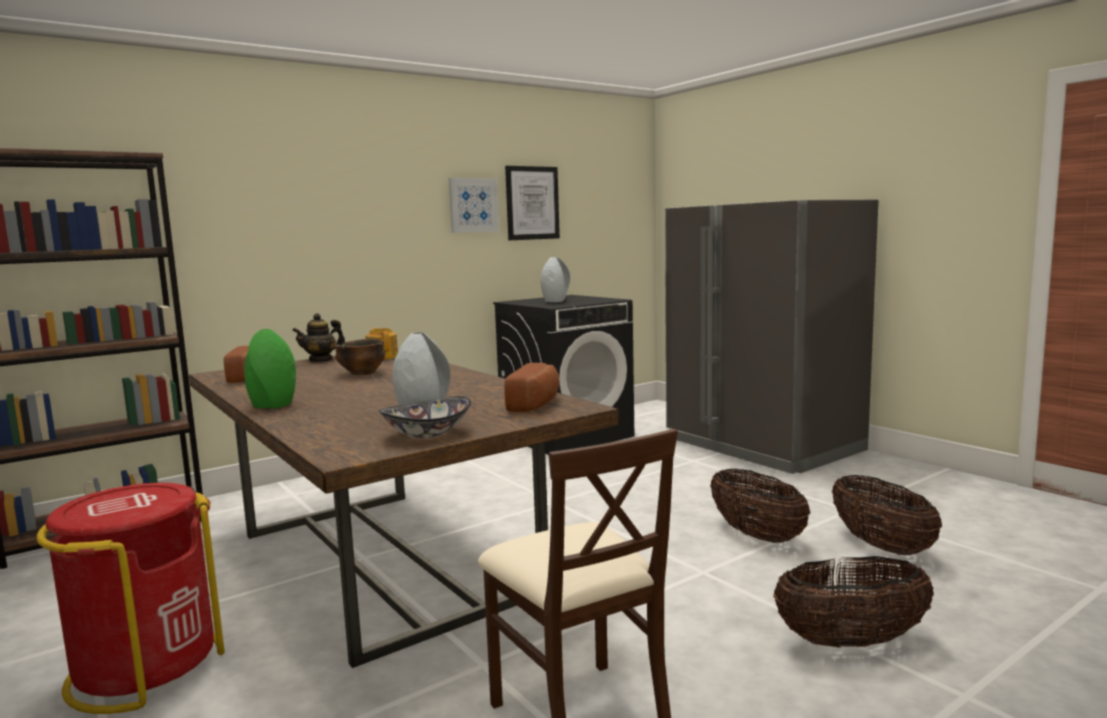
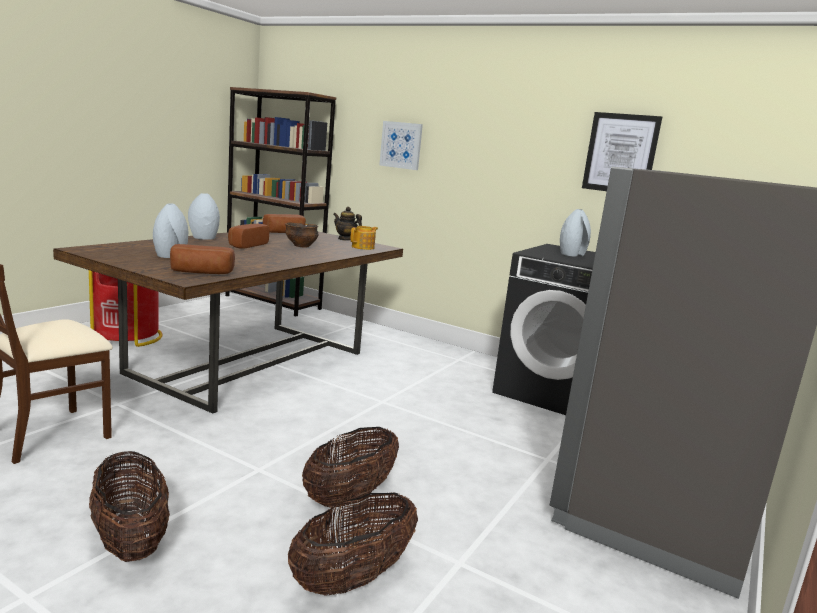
camera: 65 degrees right, 5 degrees up
green vase [244,329,296,408] -> grey vase [188,193,220,240]
bowl [379,396,471,438] -> none
picture [449,178,499,233] -> picture moved to [379,121,423,170]
none -> bread [228,224,269,249]

